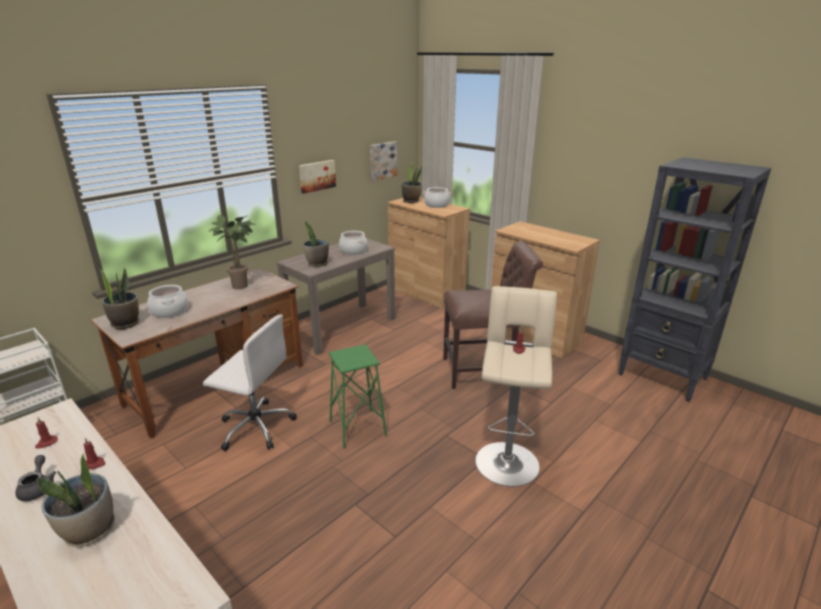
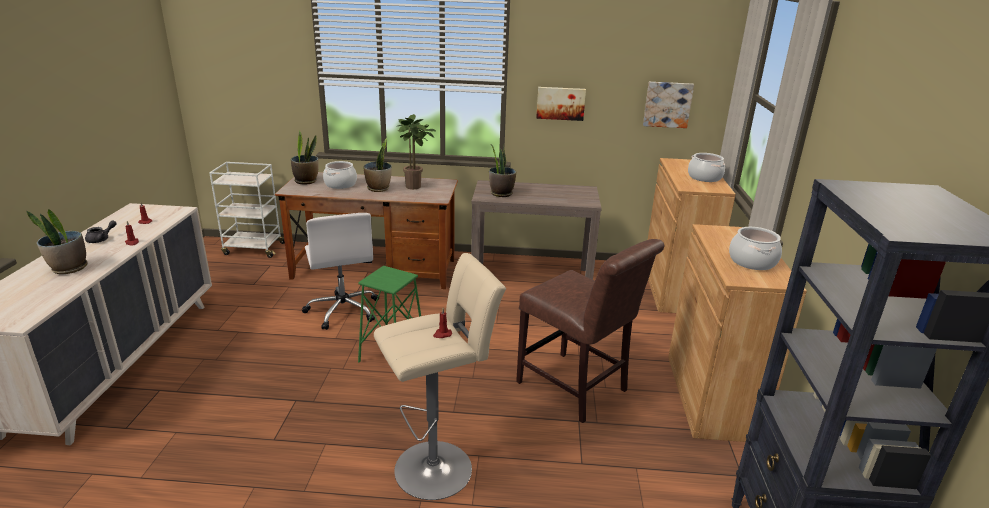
camera: 50 degrees right, 0 degrees up
cooking pot [339,231,367,255] -> cooking pot moved to [729,227,782,270]
potted plant [402,162,422,203] -> potted plant moved to [364,138,392,192]

